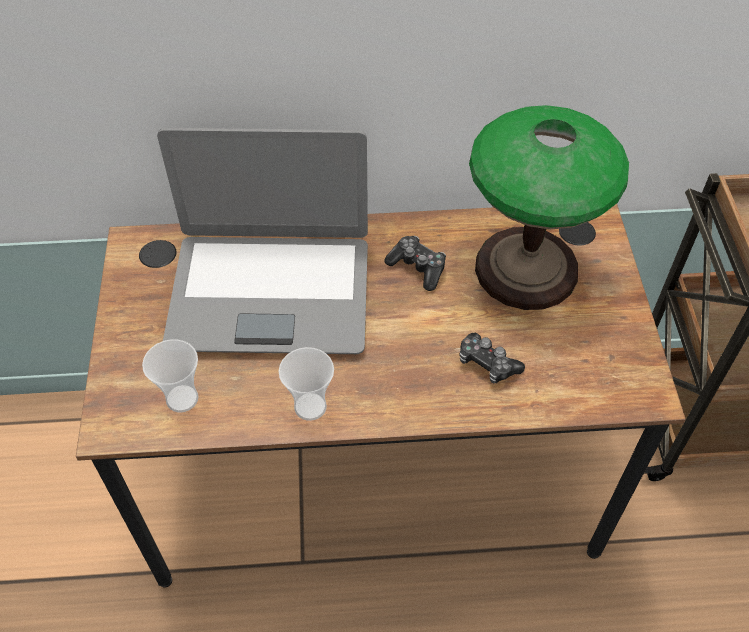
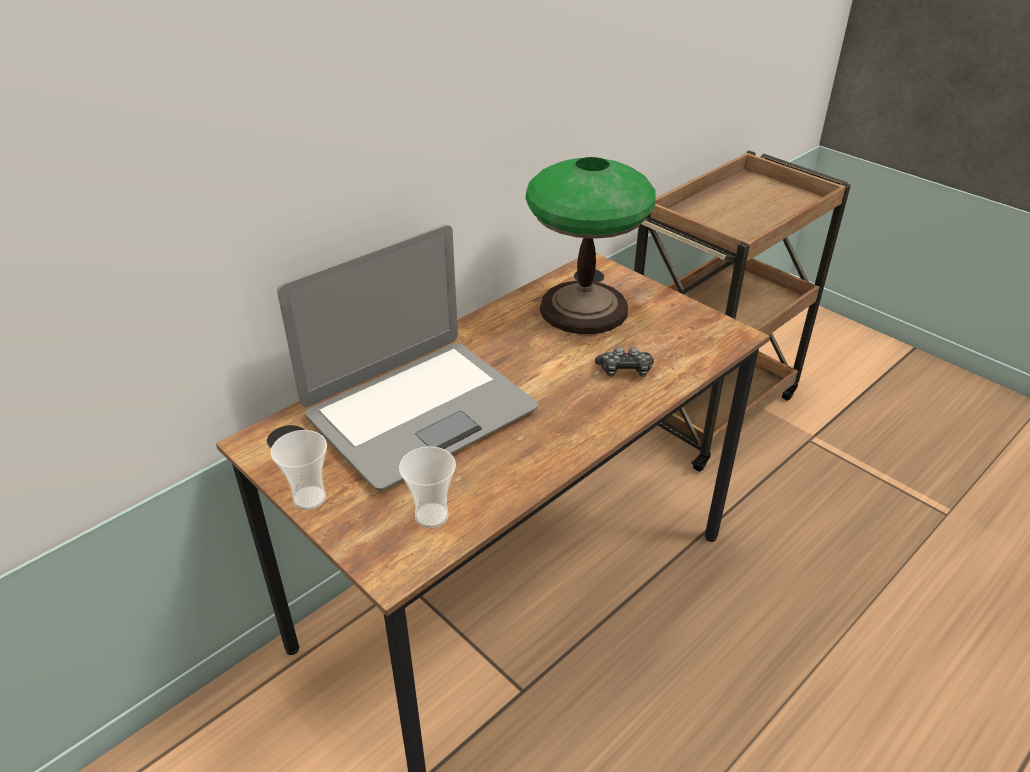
camera: 40 degrees left, 15 degrees down
cup [279,347,334,421] -> cup moved to [270,430,327,510]
game controller [384,235,446,291] -> none

